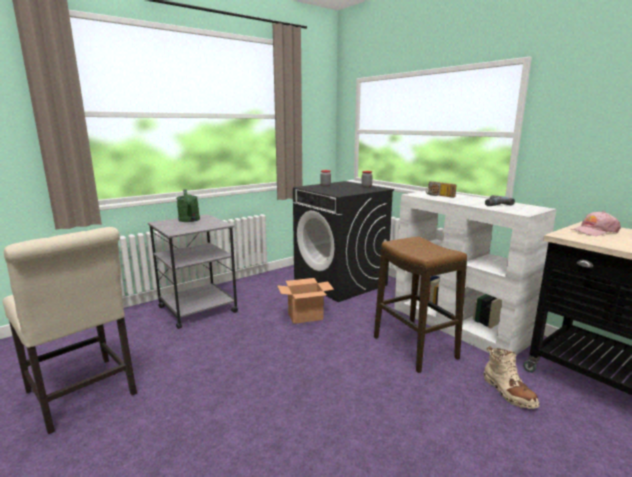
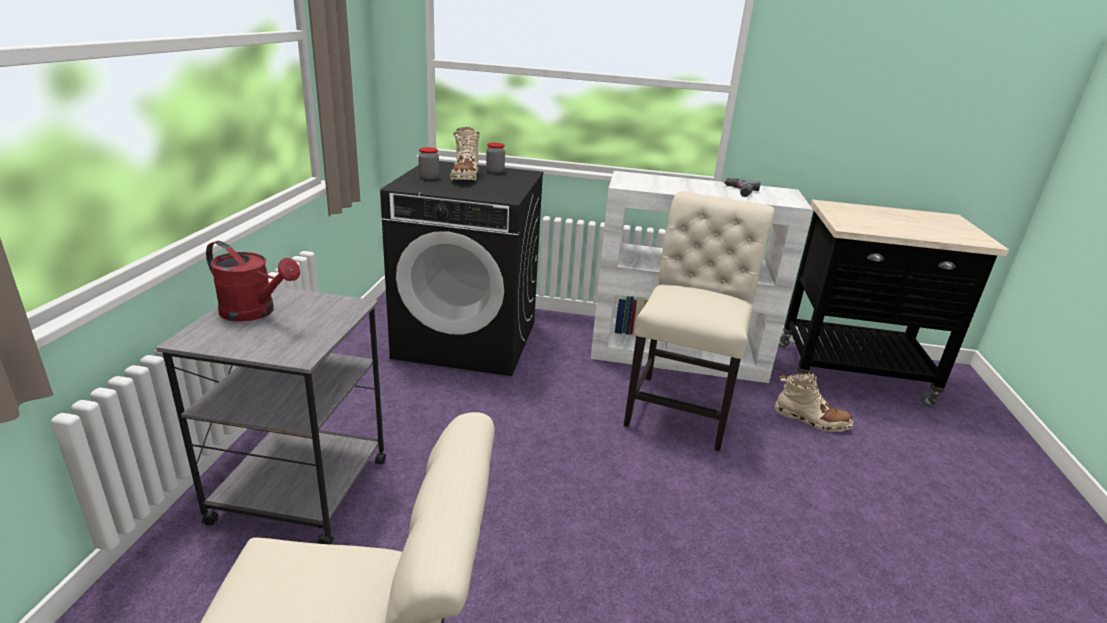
camera: 45 degrees left, 10 degrees up
green watering can [176,189,200,222] -> red watering can [206,241,300,322]
cardboard box [277,278,334,324] -> none
stool [374,237,467,373] -> beige chair [624,191,775,451]
radio [426,181,456,198] -> none
pink cap [571,211,621,236] -> none
none -> beige boot [450,127,480,181]

